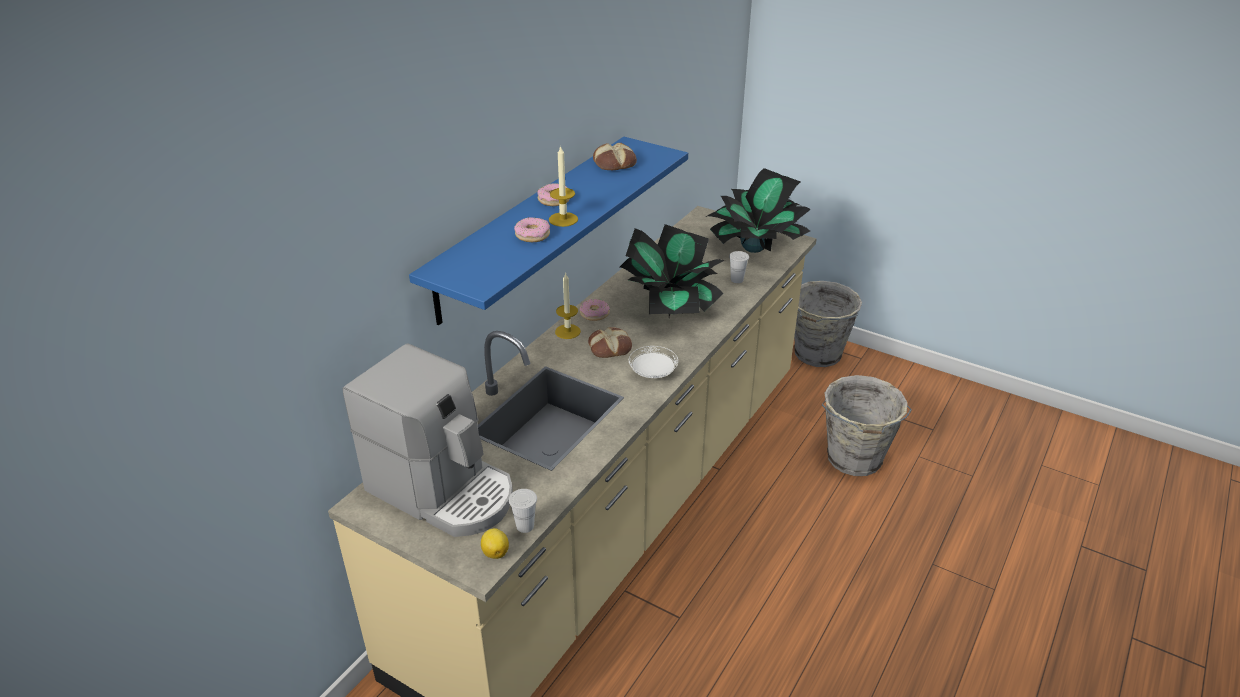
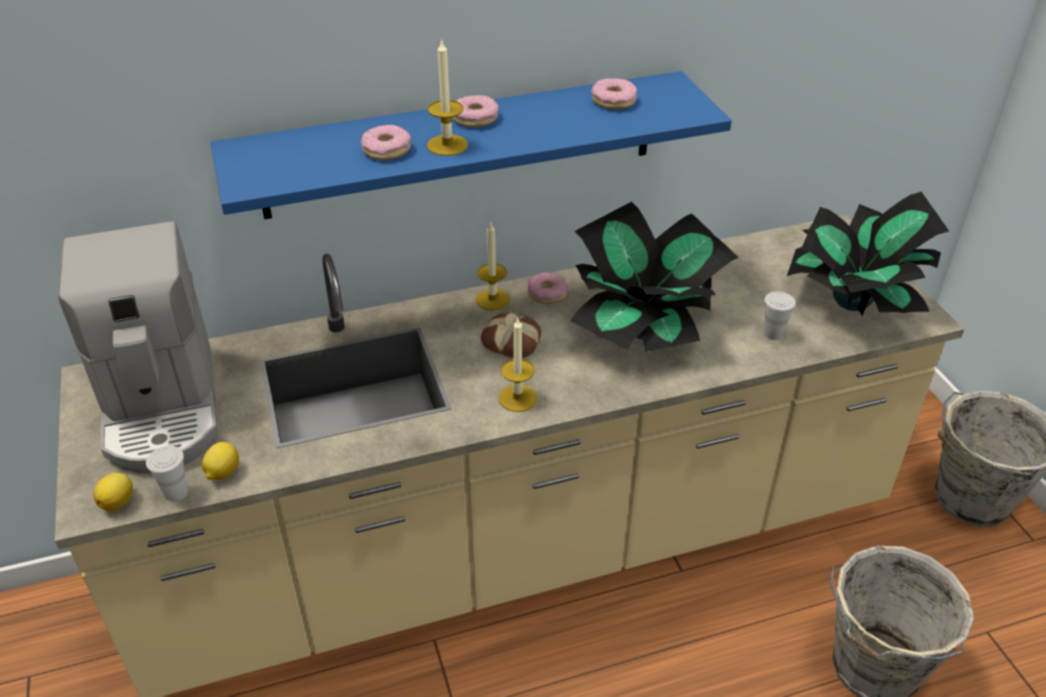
camera: 40 degrees right, 5 degrees up
bread [593,143,637,170] -> donut [591,78,637,109]
white plate [629,346,678,378] -> candle [499,317,537,412]
none -> lemon [202,442,239,480]

